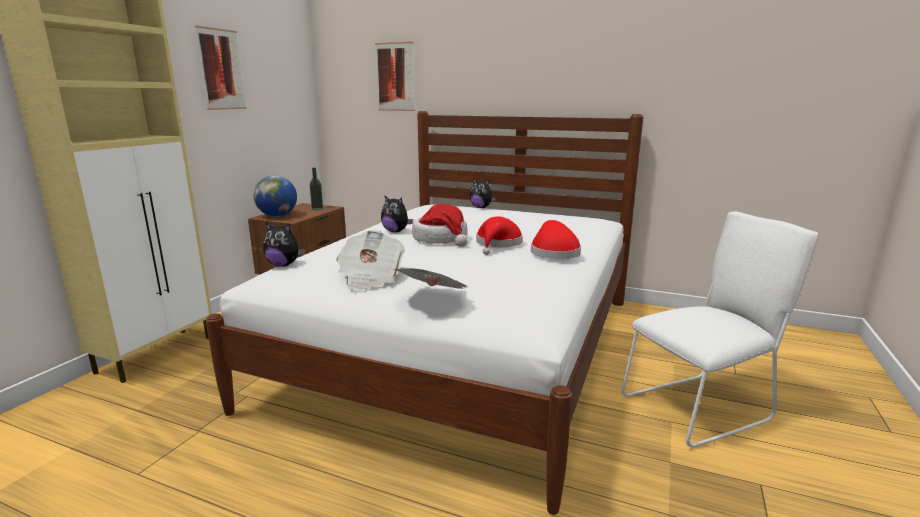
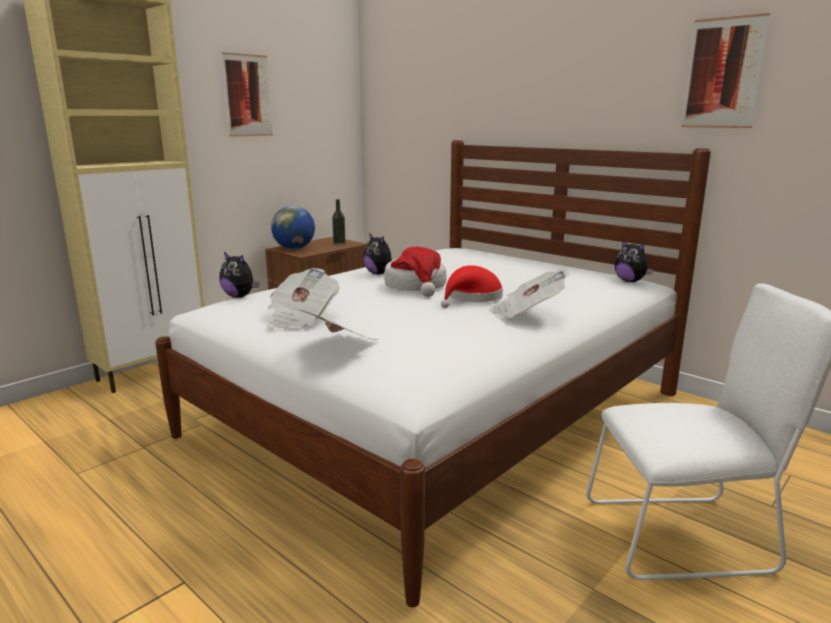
camera: 20 degrees right, 0 degrees up
picture [375,42,415,111] -> picture moved to [681,13,770,128]
plush toy [470,178,496,208] -> plush toy moved to [615,239,654,282]
red hat [531,220,581,259] -> newspaper [489,271,569,318]

